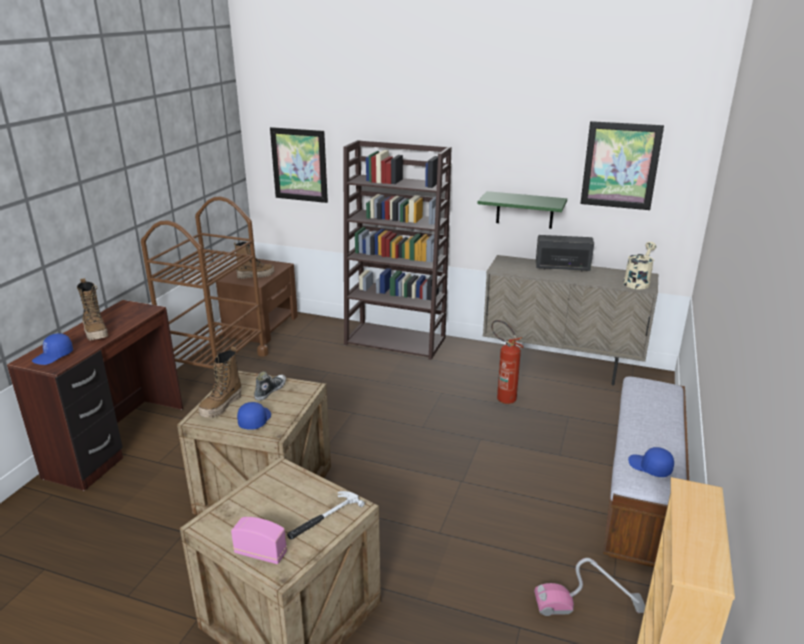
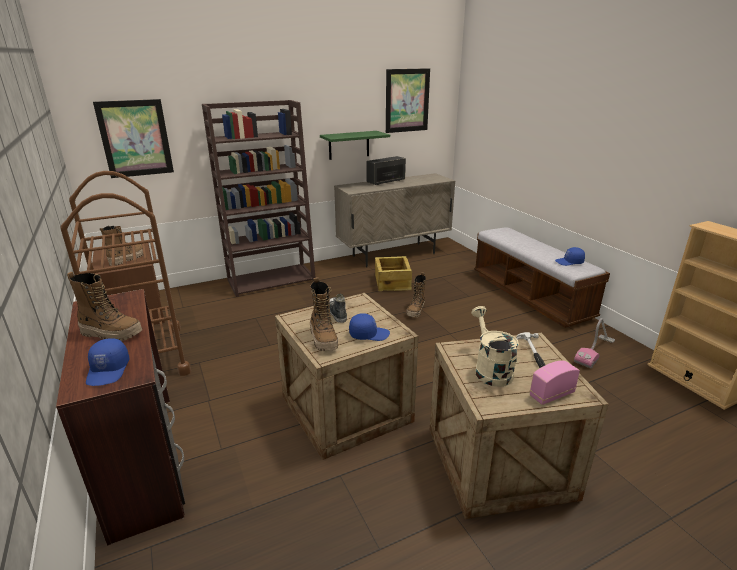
camera: 45 degrees left, 0 degrees up
blue cap [237,402,271,430] -> blue cap turned 120 degrees clockwise [349,313,390,341]
fire extinguisher [491,320,524,404] -> crate [375,256,412,291]
beige watering can [623,242,657,289] -> beige watering can moved to [471,306,519,387]
none -> boot [407,272,426,317]

